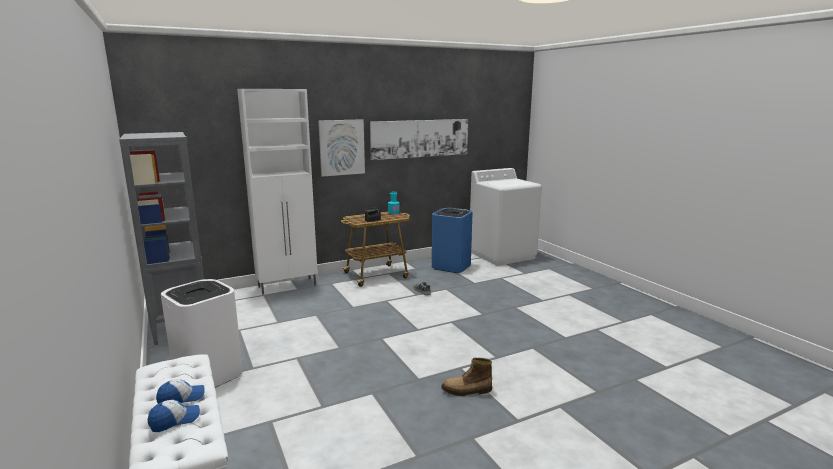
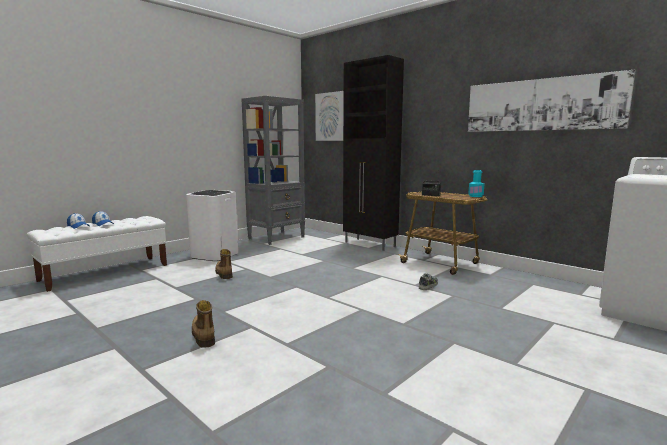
camera: 70 degrees right, 5 degrees down
white cabinet [237,89,318,295] -> black cabinet [343,55,404,251]
picture [318,119,365,177] -> picture moved to [315,91,344,141]
blue trash can [432,208,473,273] -> none
none -> boot [215,249,233,279]

